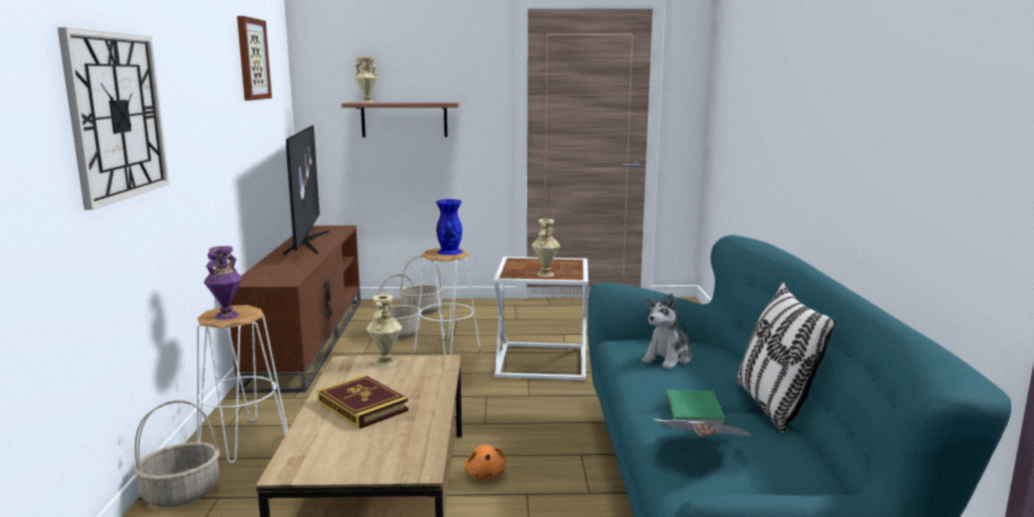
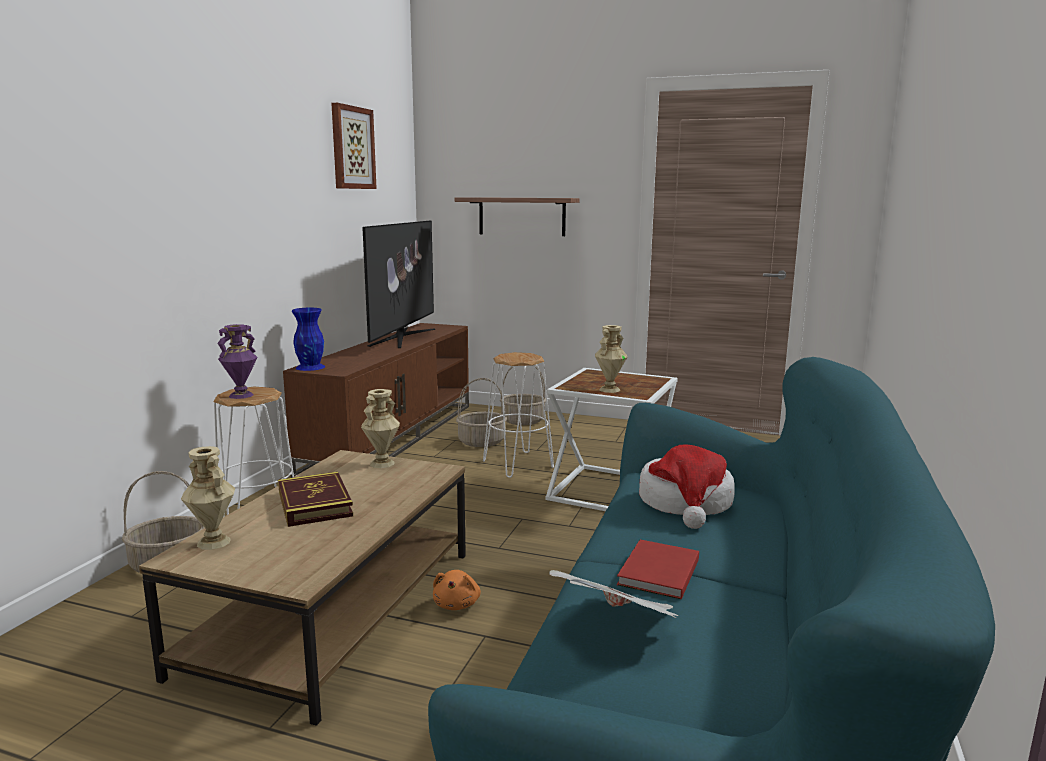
camera: 20 degrees right, 0 degrees up
wall clock [57,27,169,210] -> none
beige vase [355,57,378,103] -> beige vase moved to [181,446,235,550]
blue vase [436,199,463,255] -> blue vase moved to [292,308,325,371]
plush toy [642,293,692,369] -> hat [639,444,734,529]
green book [666,390,726,425] -> red book [617,539,699,599]
pillow [736,282,836,433] -> none

